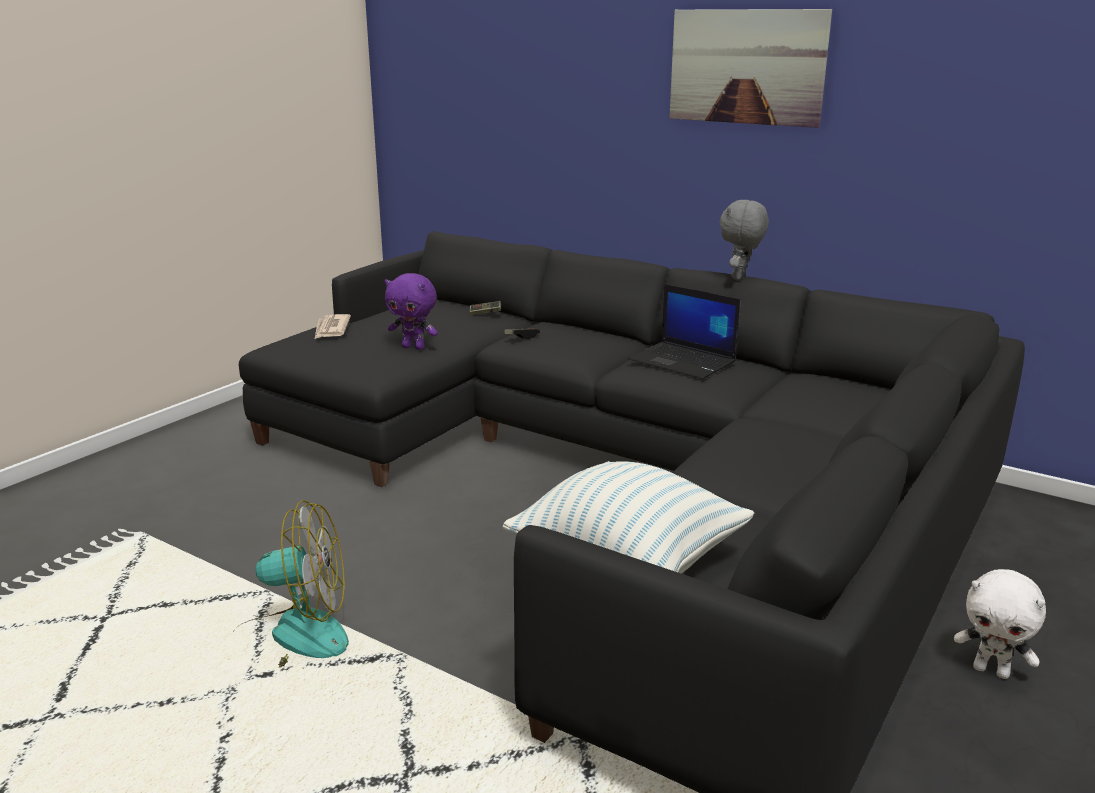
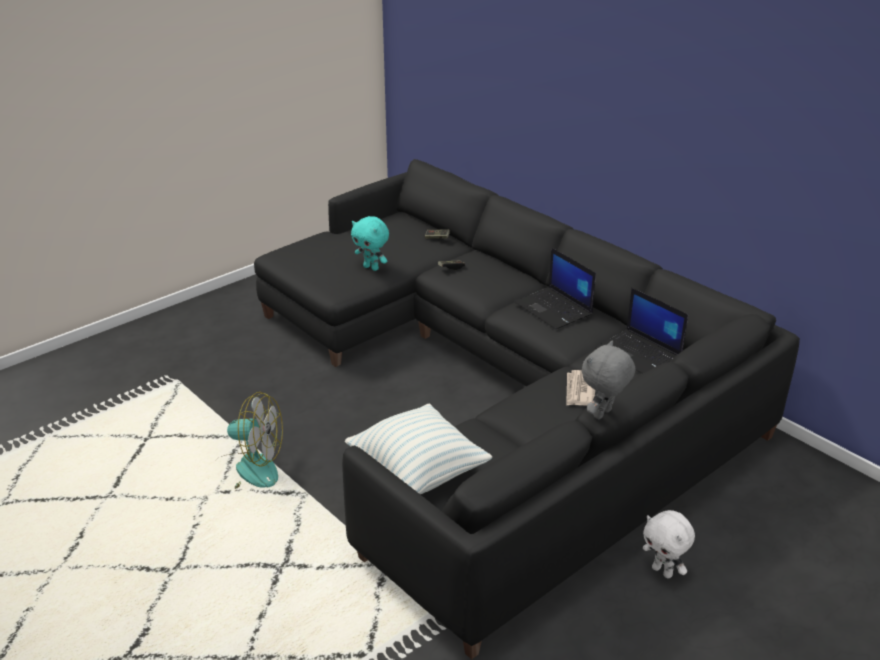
camera: 15 degrees right, 10 degrees up
newspaper [315,314,351,339] -> newspaper moved to [566,370,595,406]
purple plush toy [385,273,438,350] -> turquoise plush toy [351,216,389,271]
picture [669,9,832,128] -> none
grey plush toy [720,200,769,280] -> grey plush toy moved to [582,340,636,419]
none -> laptop [595,288,688,374]

